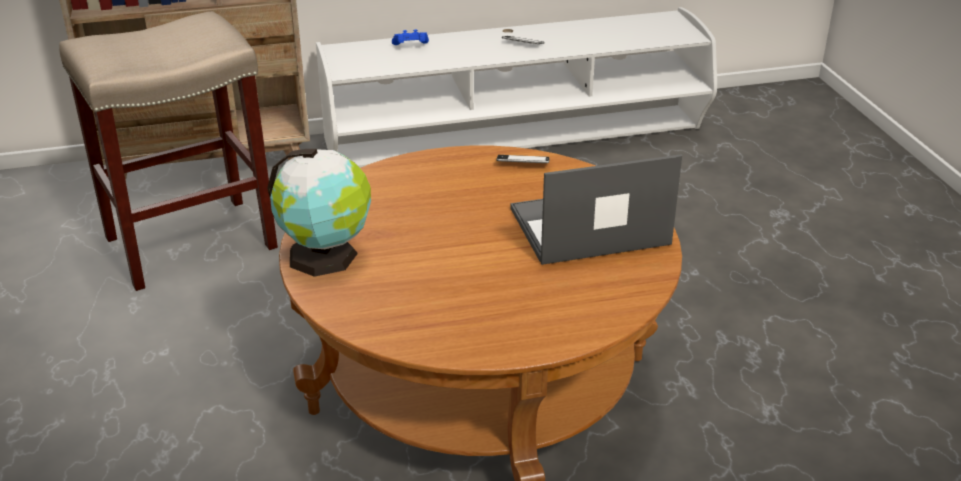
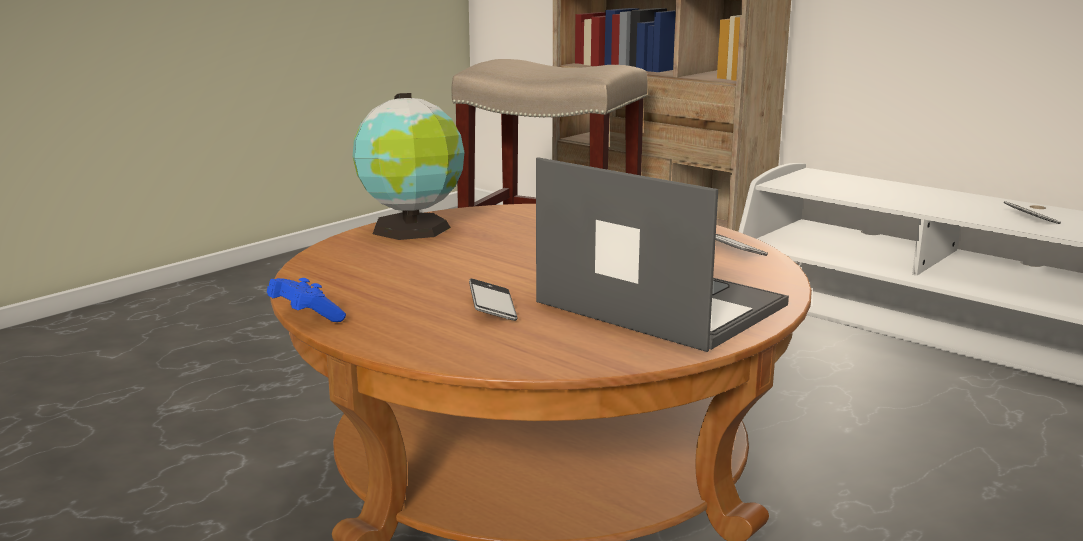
camera: 55 degrees right, 15 degrees down
blue game controller [392,29,429,45] -> blue game controller moved to [267,278,346,322]
none -> phone [469,278,517,321]

